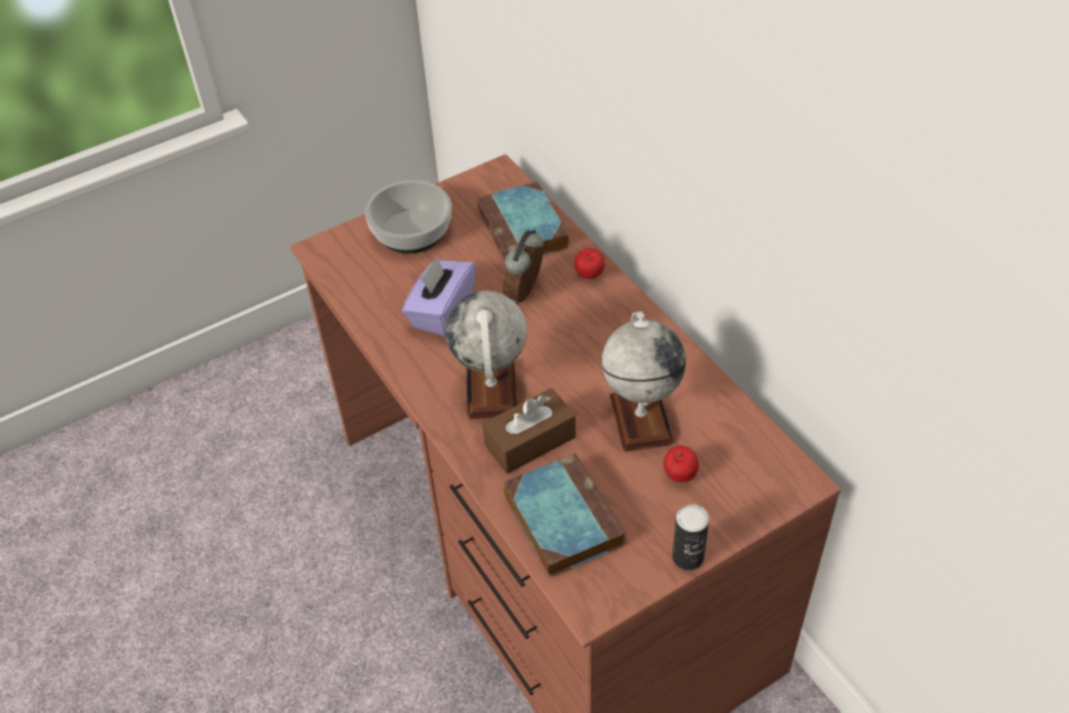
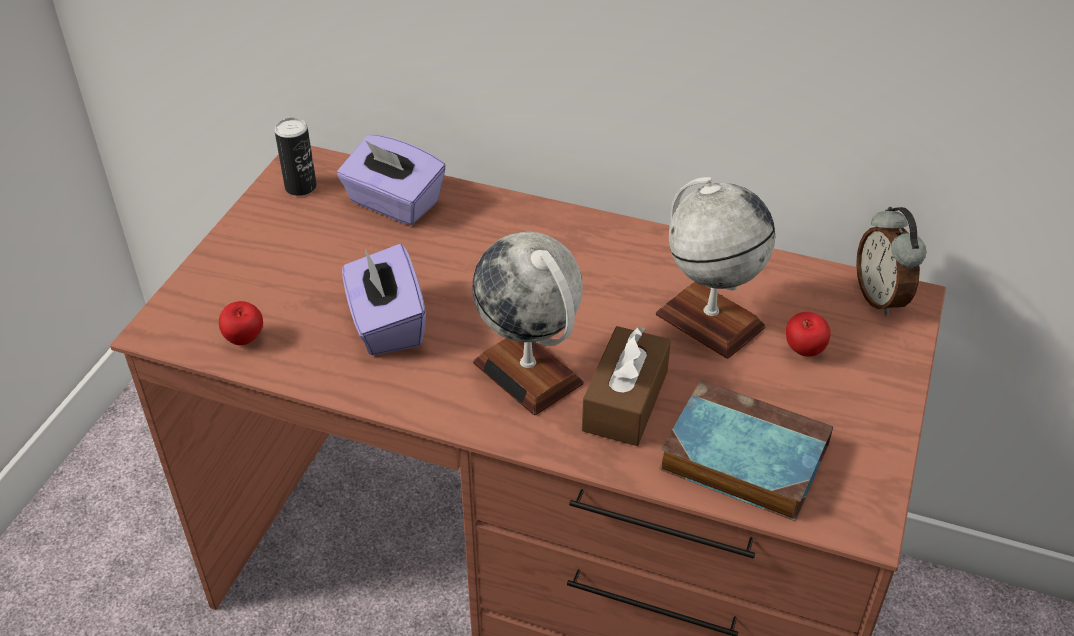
camera: 40 degrees left, 5 degrees down
bowl [365,180,452,254] -> none
book [477,181,569,261] -> purple tissue box [337,135,446,225]
alarm clock [502,230,544,303] -> alarm clock moved to [856,207,926,316]
apple [574,248,605,279] -> apple moved to [219,301,263,345]
can [672,504,709,570] -> can moved to [274,118,317,196]

